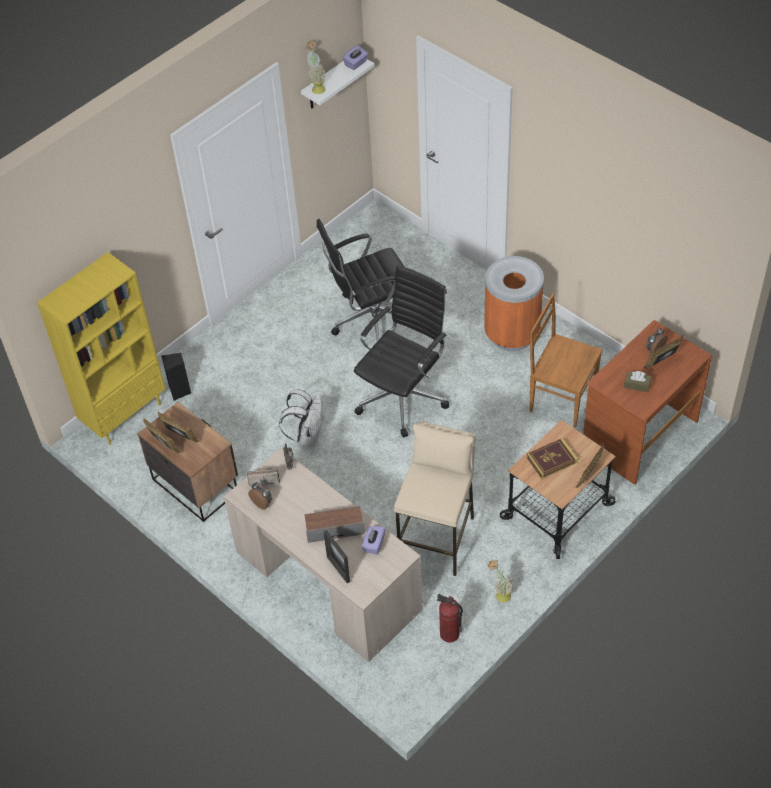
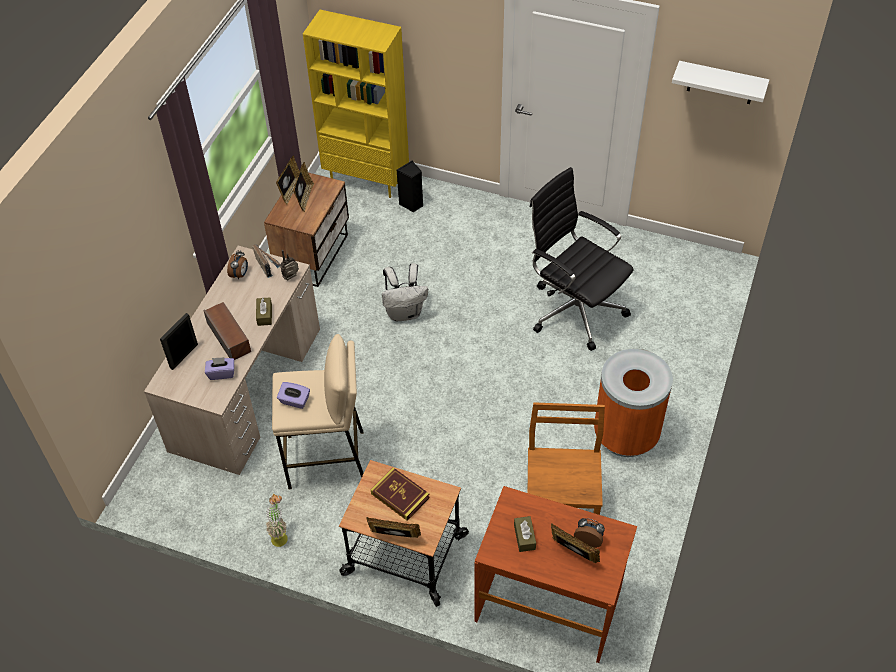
camera: 65 degrees right, 0 degrees up
potted plant [306,42,326,94] -> none
purple tissue box [342,45,368,70] -> purple tissue box moved to [277,382,310,409]
black office chair [354,265,449,437] -> none
fire extinguisher [436,594,463,643] -> none
none -> brown tissue box [256,297,272,326]

